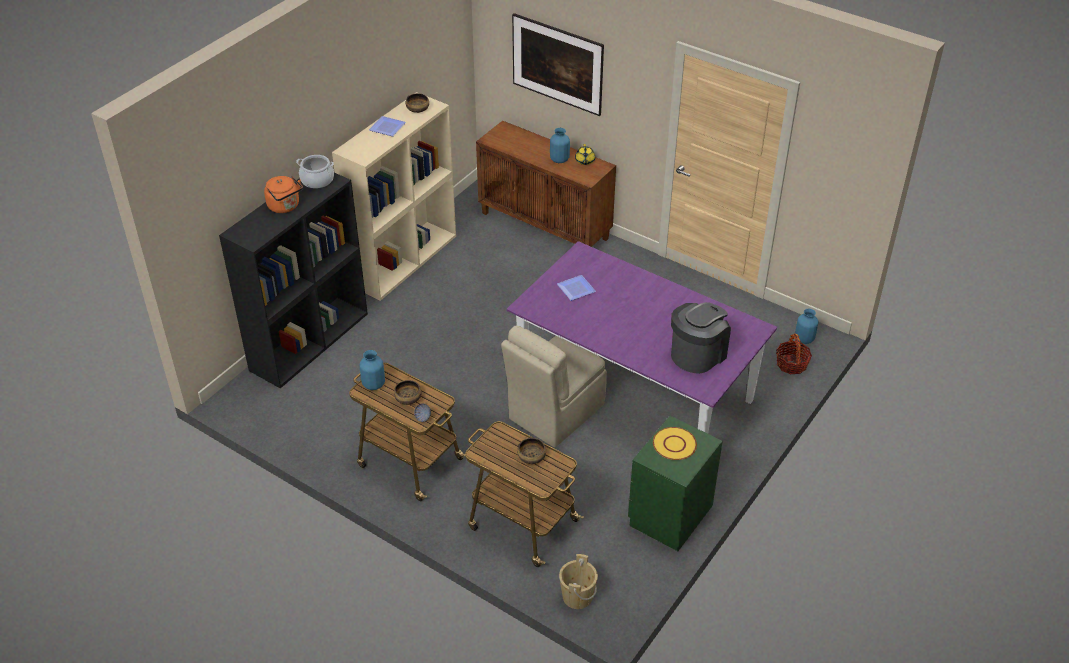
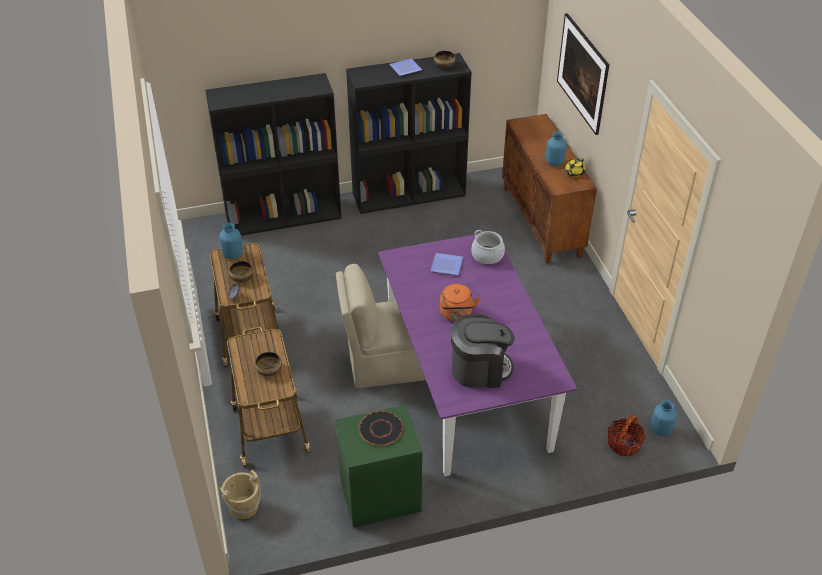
camera: 40 degrees right, 0 degrees up
orange kettle [264,176,303,213] -> orange kettle moved to [440,284,481,321]
cooking pot [296,155,334,189] -> cooking pot moved to [471,230,505,264]
beige bookcase [332,92,456,301] -> black bookcase [346,53,472,214]
yellow plate [653,427,697,460] -> black plate [359,411,403,446]

